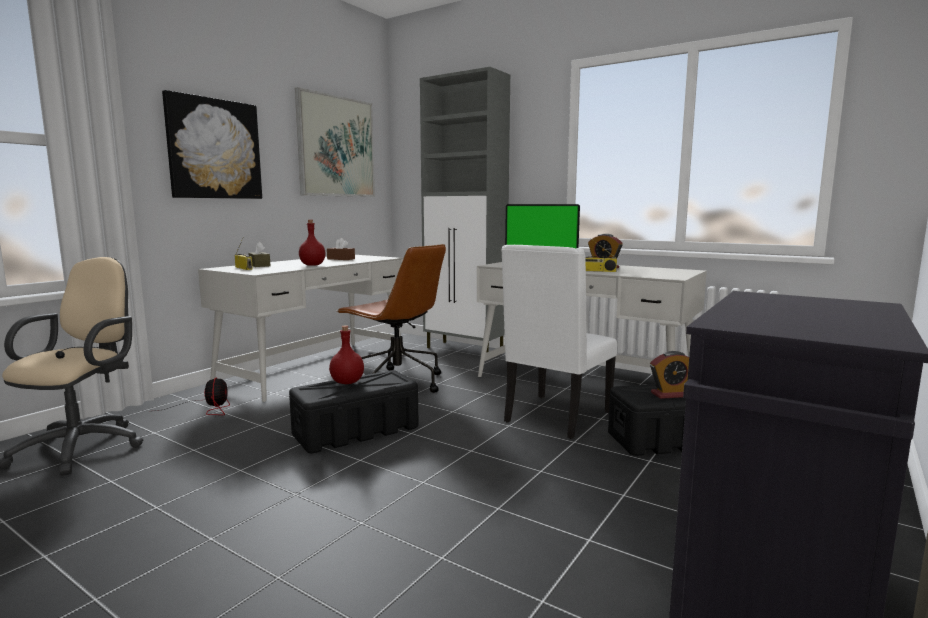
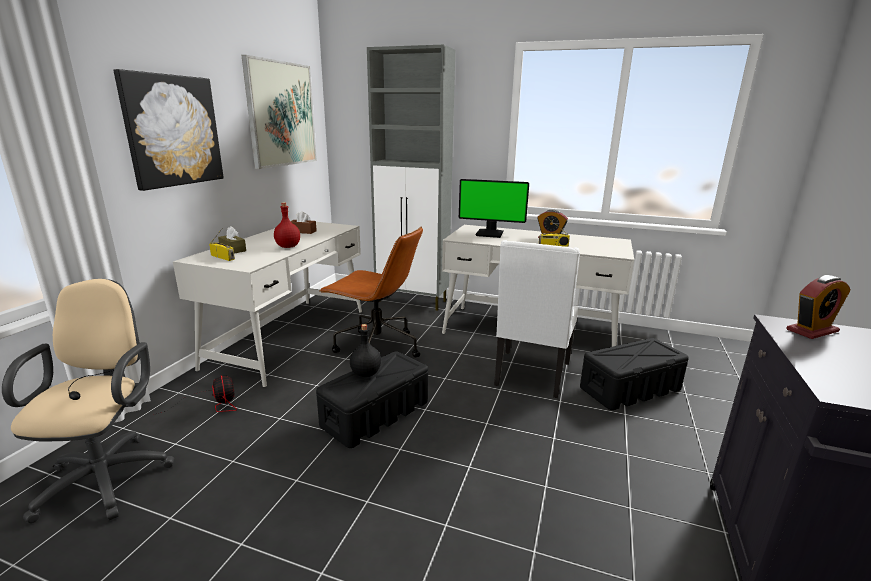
camera: 15 degrees left, 10 degrees up
red bottle [329,325,364,384] -> black bottle [350,324,381,377]
alarm clock [650,351,689,399] -> alarm clock moved to [786,275,850,339]

